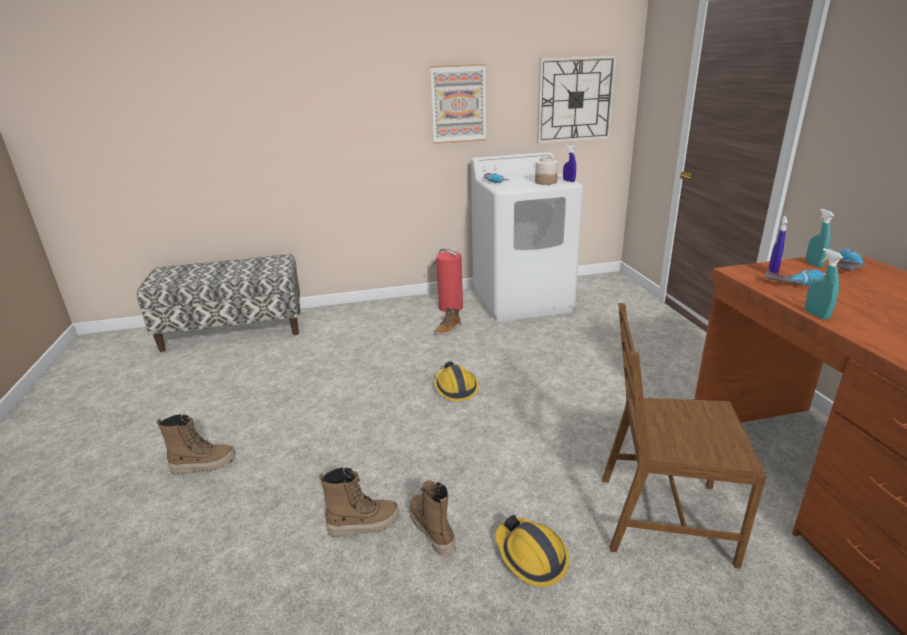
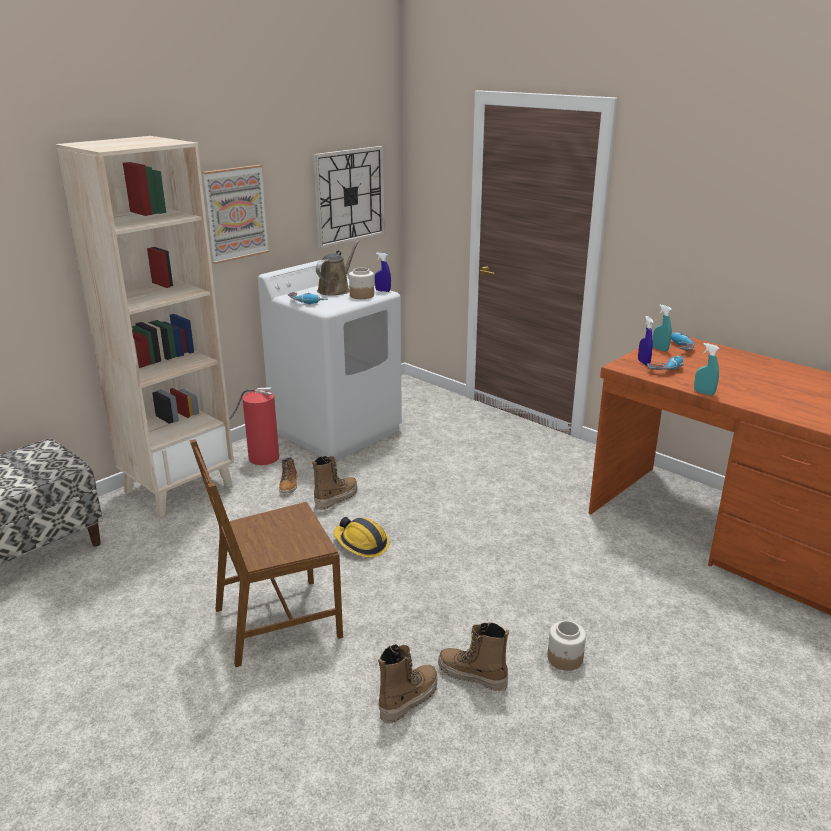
camera: 35 degrees left, 0 degrees up
boot [157,414,235,475] -> boot moved to [312,456,357,510]
hard hat [495,515,569,587] -> jar [548,621,586,671]
brown chair [602,303,766,569] -> brown chair moved to [189,439,343,667]
none -> beige bookcase [55,136,234,517]
none -> brown watering can [316,240,360,296]

